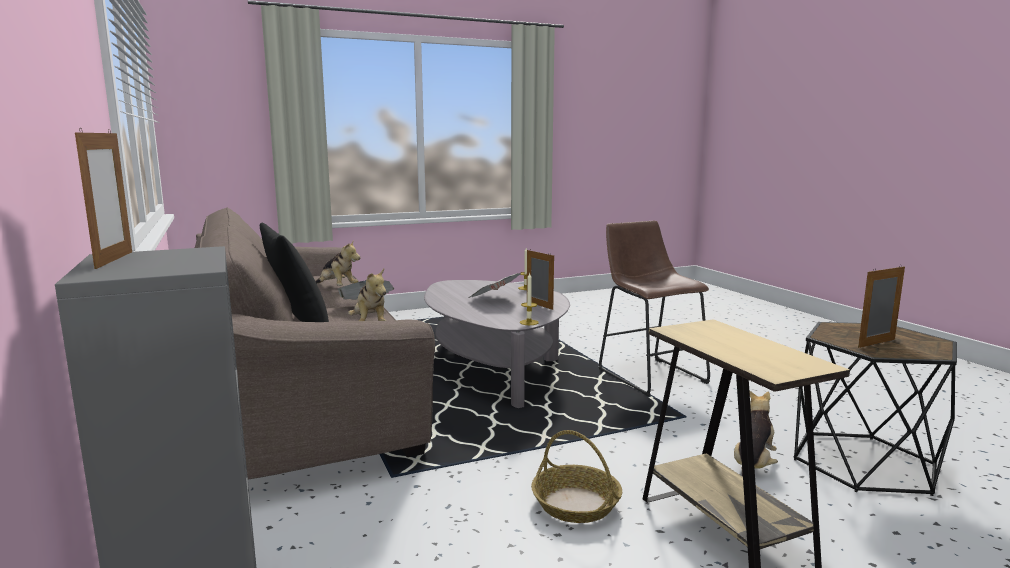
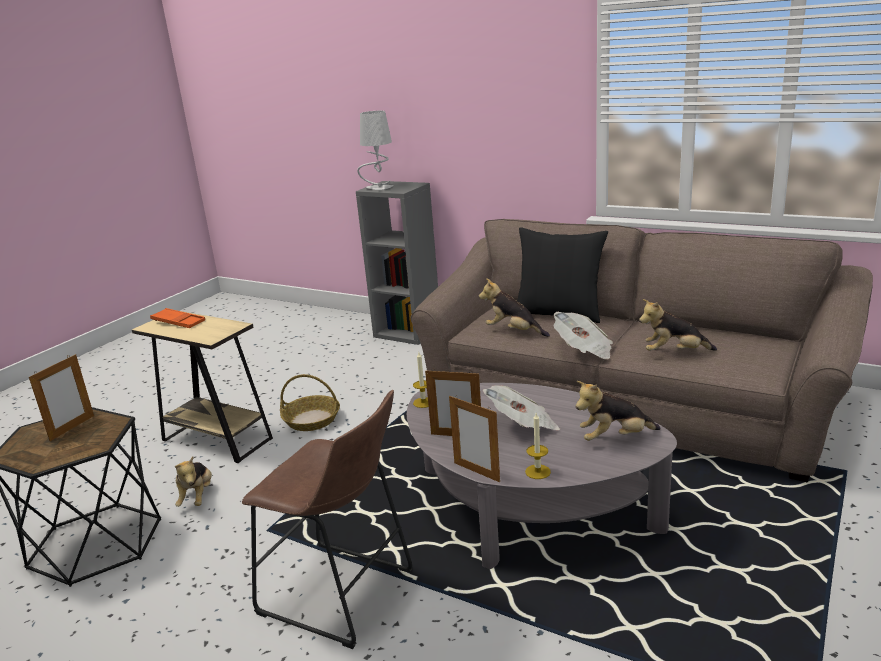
camera: 145 degrees right, 10 degrees up
picture frame [75,128,132,269] -> picture frame moved to [449,395,500,482]
none -> orange tray [150,308,205,328]
none -> grey table lamp [357,111,393,190]
none -> plush toy [576,381,661,441]

